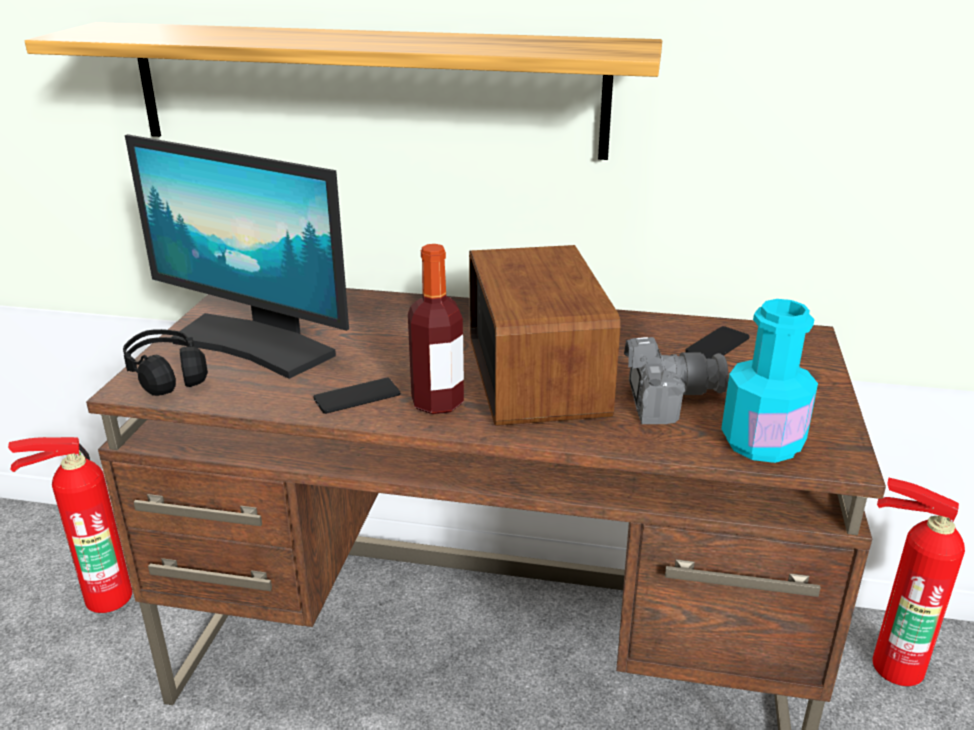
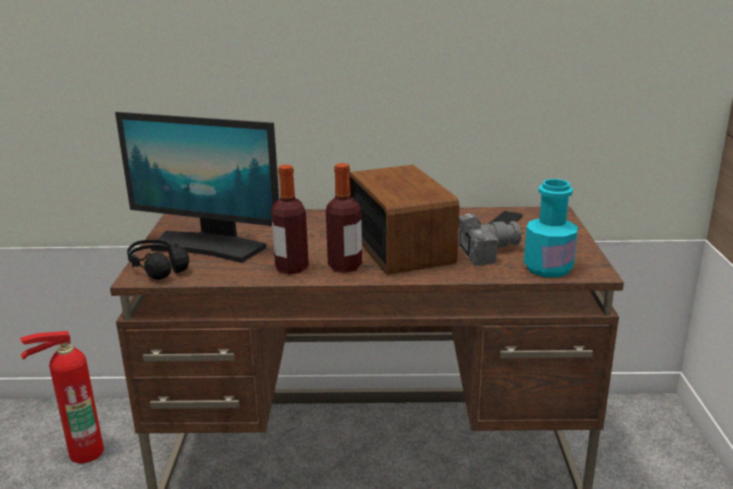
camera: 10 degrees left, 5 degrees down
shelf [25,22,662,160] -> none
phone [313,378,400,414] -> bottle [271,165,309,274]
fire extinguisher [872,478,965,686] -> none

